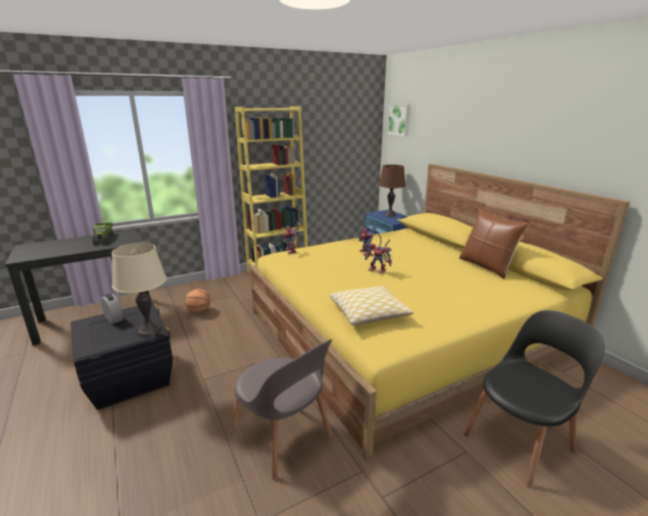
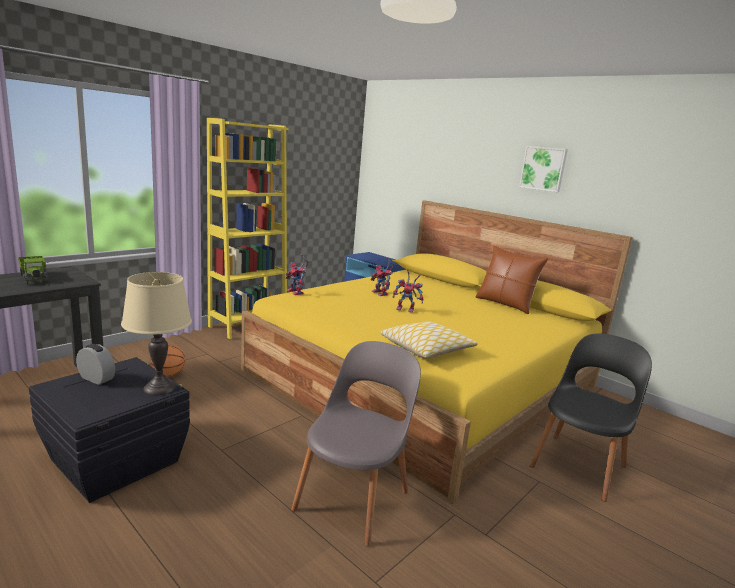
camera: 20 degrees left, 5 degrees down
grey chair [230,339,332,480] -> grey chair turned 90 degrees counterclockwise [291,341,421,547]
brown table lamp [378,165,406,217] -> none
picture [387,104,410,136] -> picture moved to [519,146,568,192]

